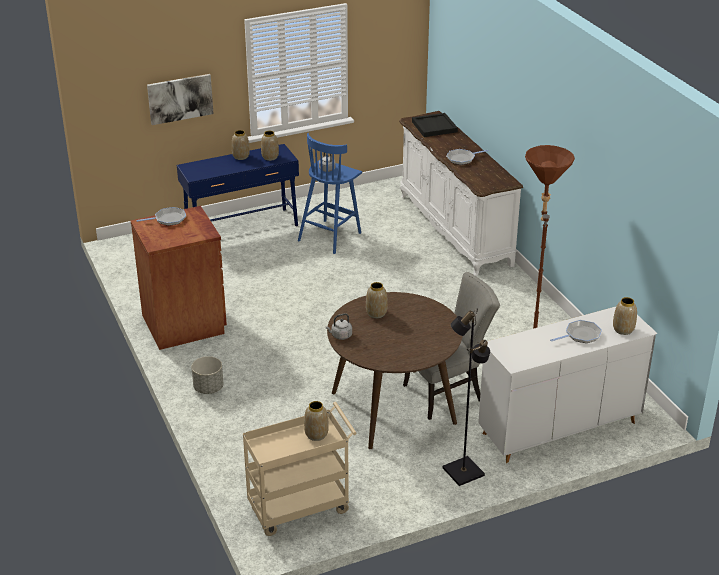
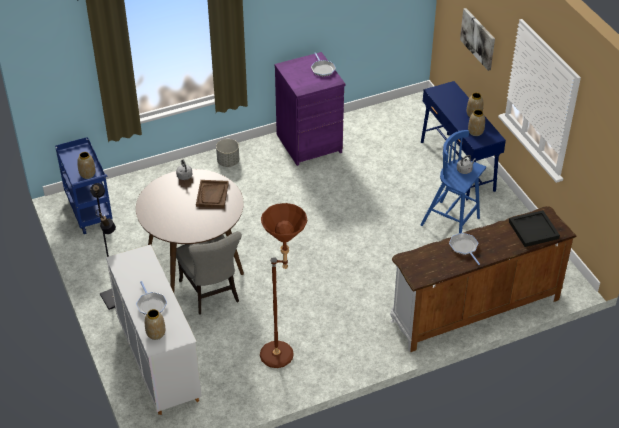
camera: 90 degrees right, 10 degrees up
brown dresser [130,206,227,350] -> purple dresser [275,52,345,166]
beige cart [243,402,357,536] -> blue cart [55,137,113,234]
vase [366,282,388,318] -> brown tray [196,180,229,208]

